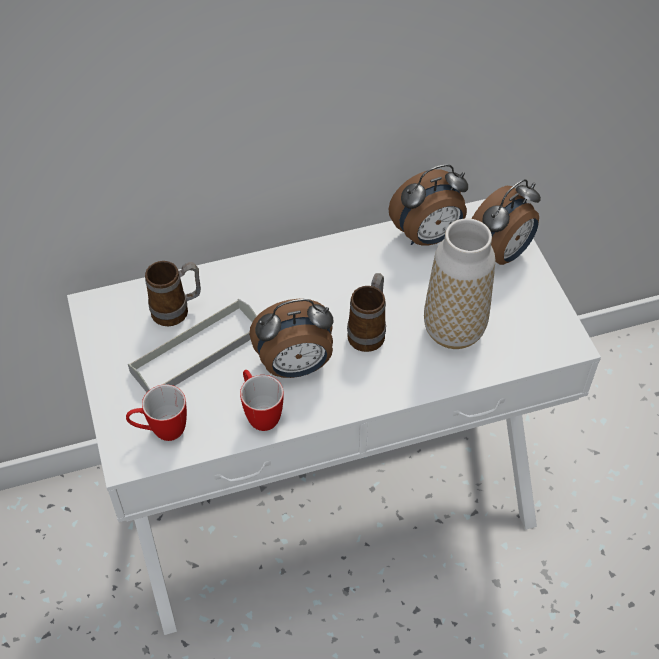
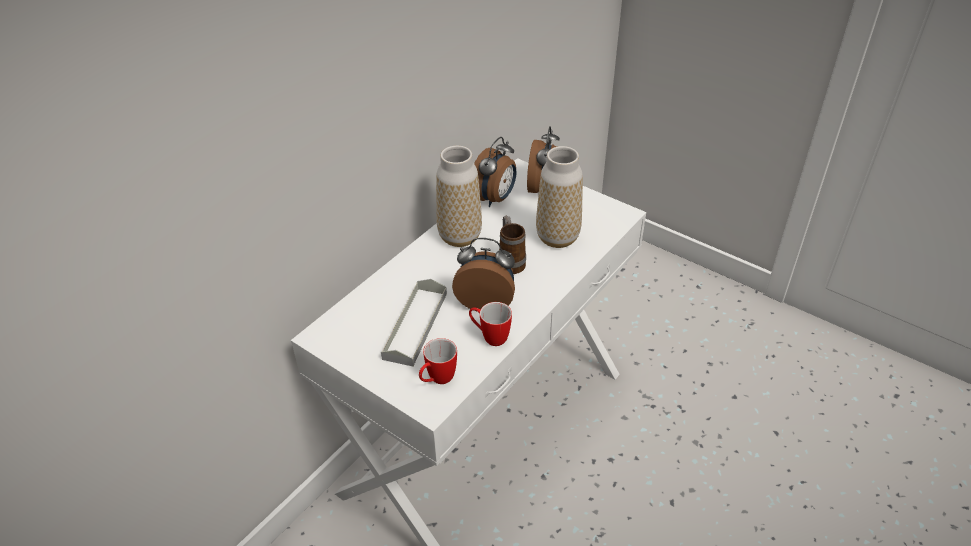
camera: 35 degrees left, 10 degrees down
mug [145,261,201,326] -> none
alarm clock [249,299,334,378] -> alarm clock turned 120 degrees counterclockwise [452,238,515,312]
none -> vase [436,146,482,247]

